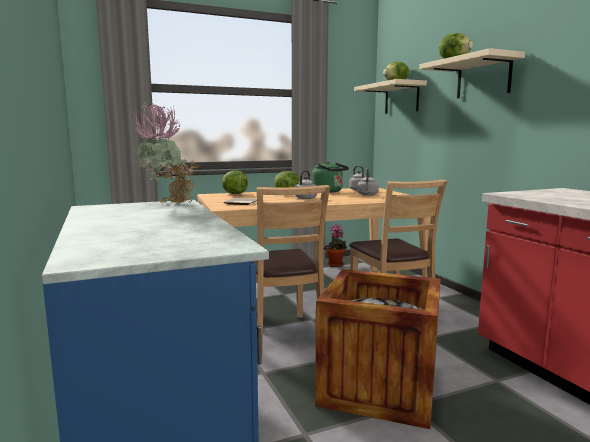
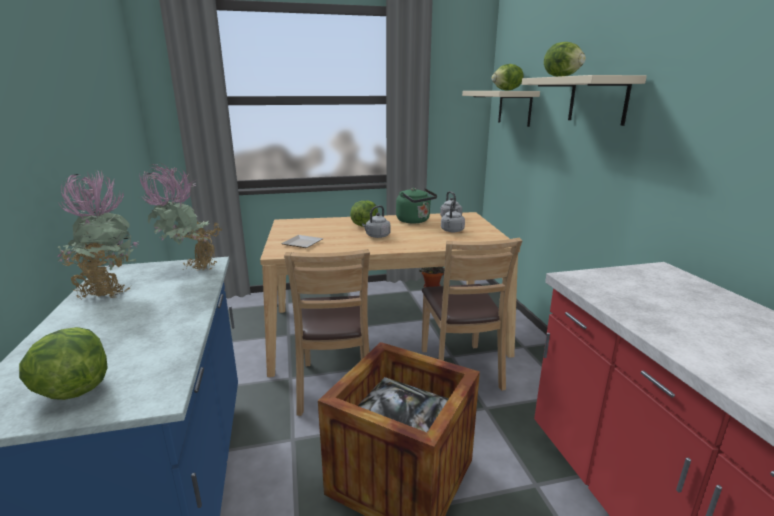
camera: 10 degrees right, 10 degrees up
lettuce [222,170,248,194] -> lettuce moved to [19,327,108,400]
none -> potted plant [57,170,138,299]

